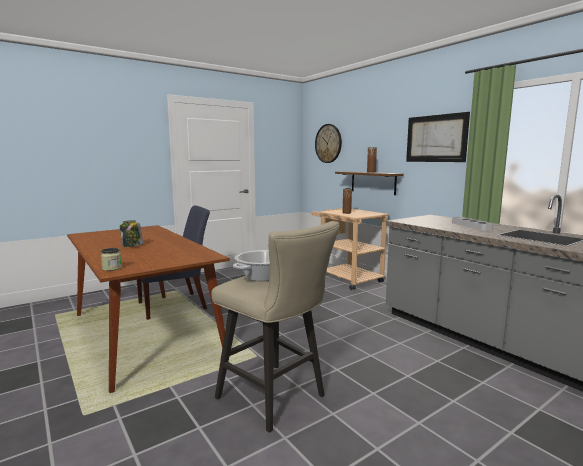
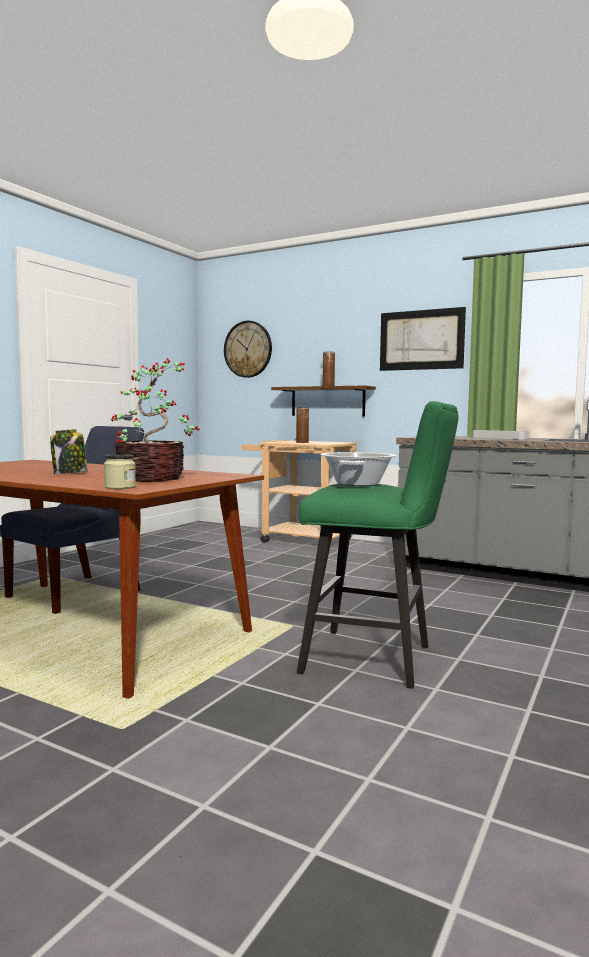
camera: 25 degrees left, 5 degrees down
beige stool [211,221,340,433] -> green stool [297,401,459,689]
none -> potted plant [111,358,199,482]

